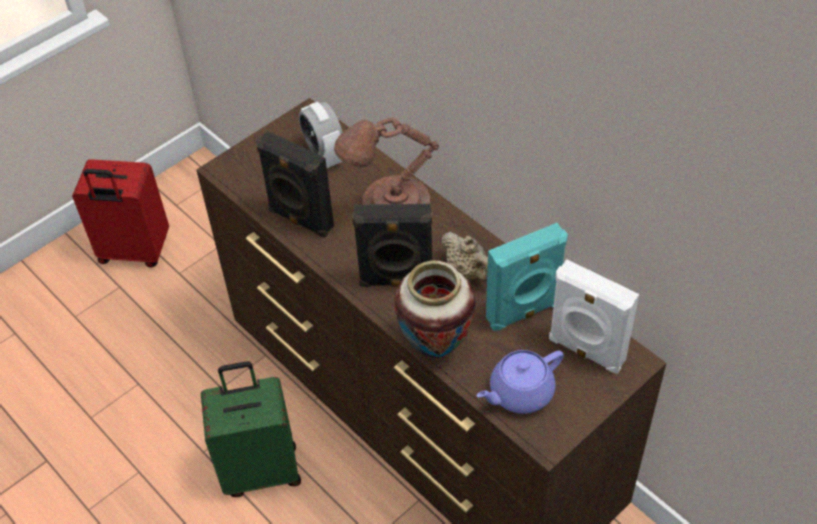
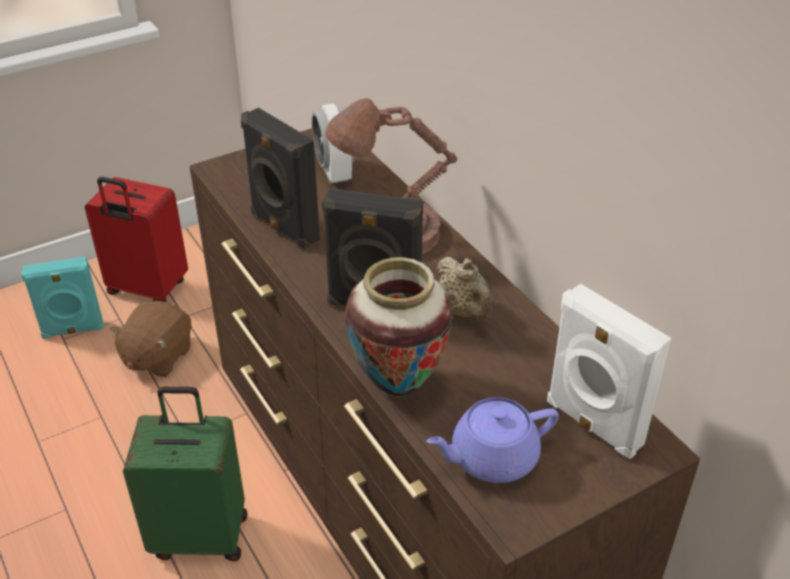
camera: 10 degrees right, 10 degrees down
turquoise speaker [486,223,568,331] -> turquoise speaker moved to [21,257,104,339]
none -> brown plush toy [110,301,192,377]

